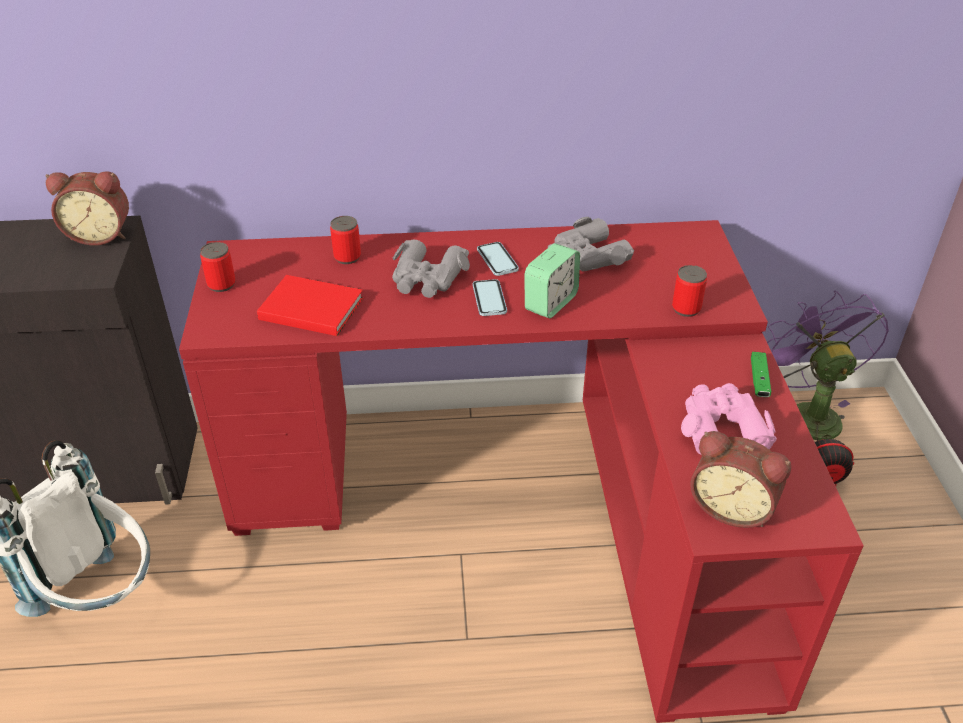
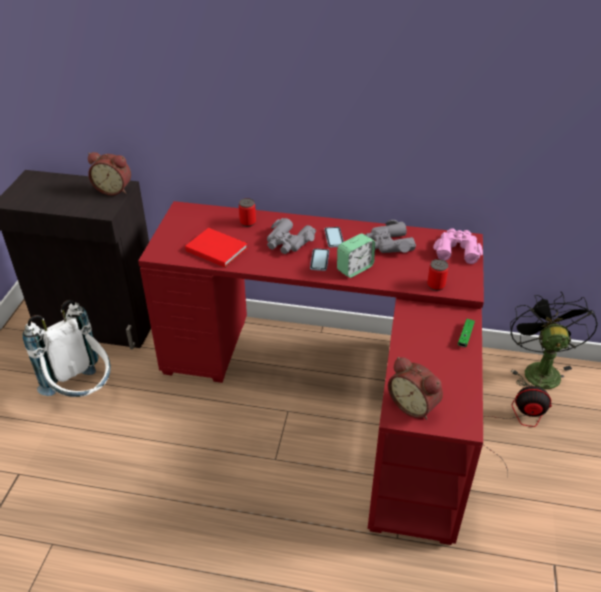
camera: 15 degrees right, 0 degrees up
can [200,242,236,292] -> none
pink binoculars [681,383,777,455] -> pink binoculars moved to [433,228,483,264]
purple fan [767,291,889,442] -> black fan [510,291,598,389]

